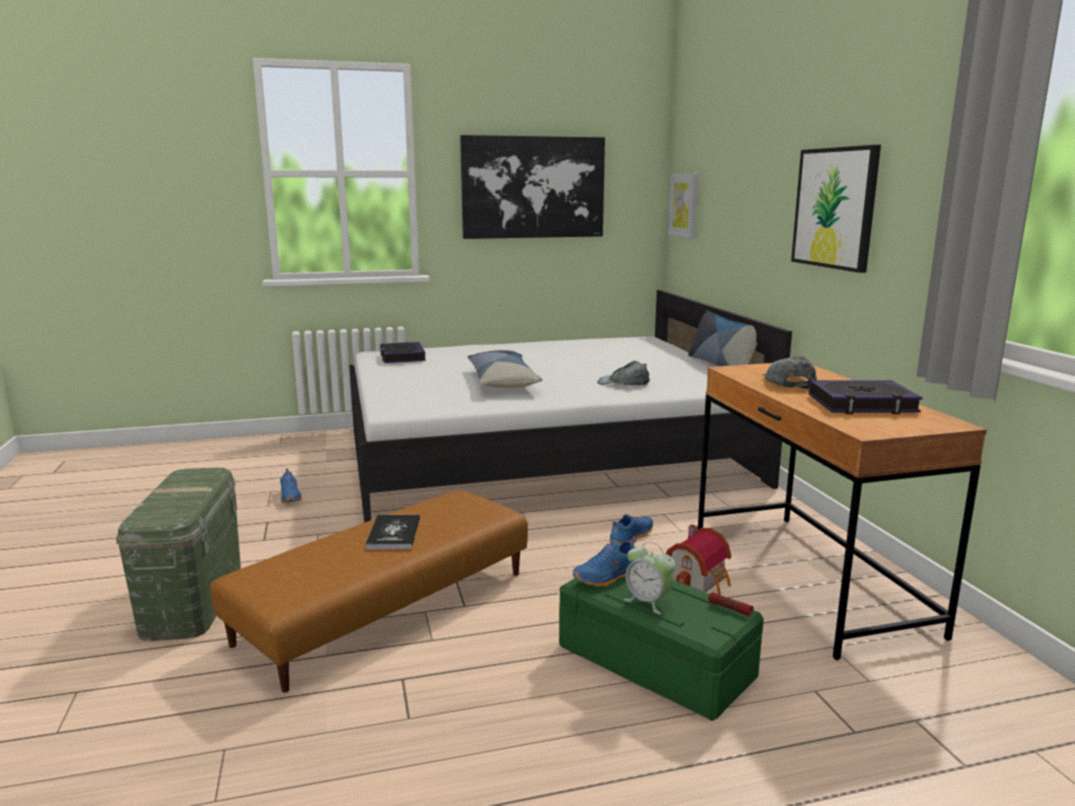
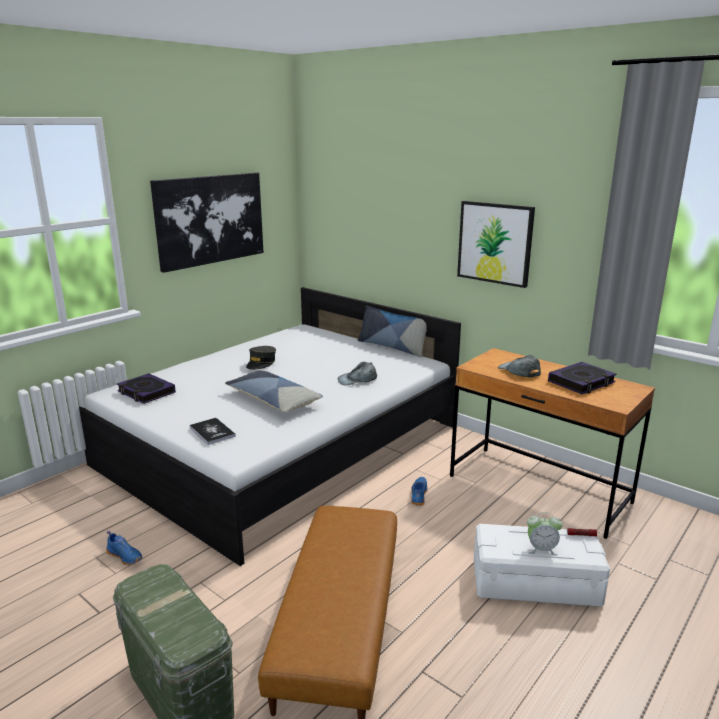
camera: 35 degrees left, 5 degrees up
book [365,514,420,550] -> book moved to [190,418,236,445]
green storage box [559,577,764,721] -> white storage box [474,524,610,607]
blue shoe [573,537,637,587] -> none
toy house [666,524,731,594] -> none
picture [668,174,698,239] -> none
none -> grey cap [246,346,276,370]

